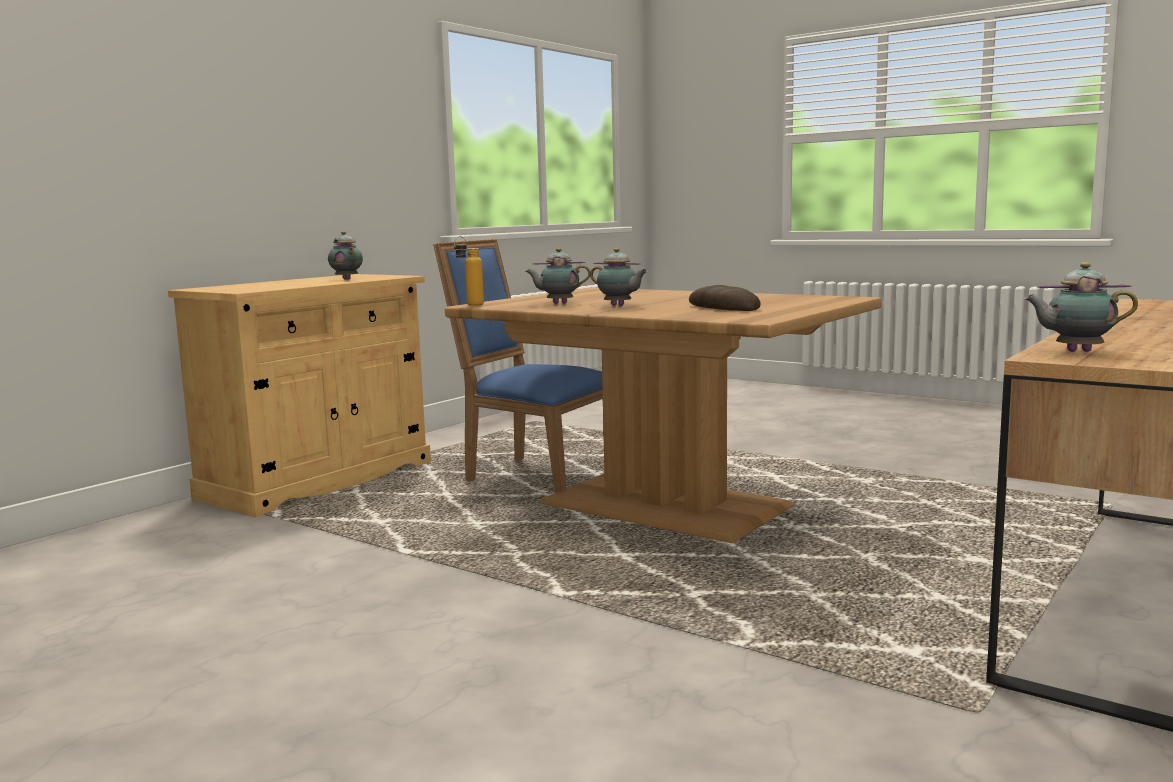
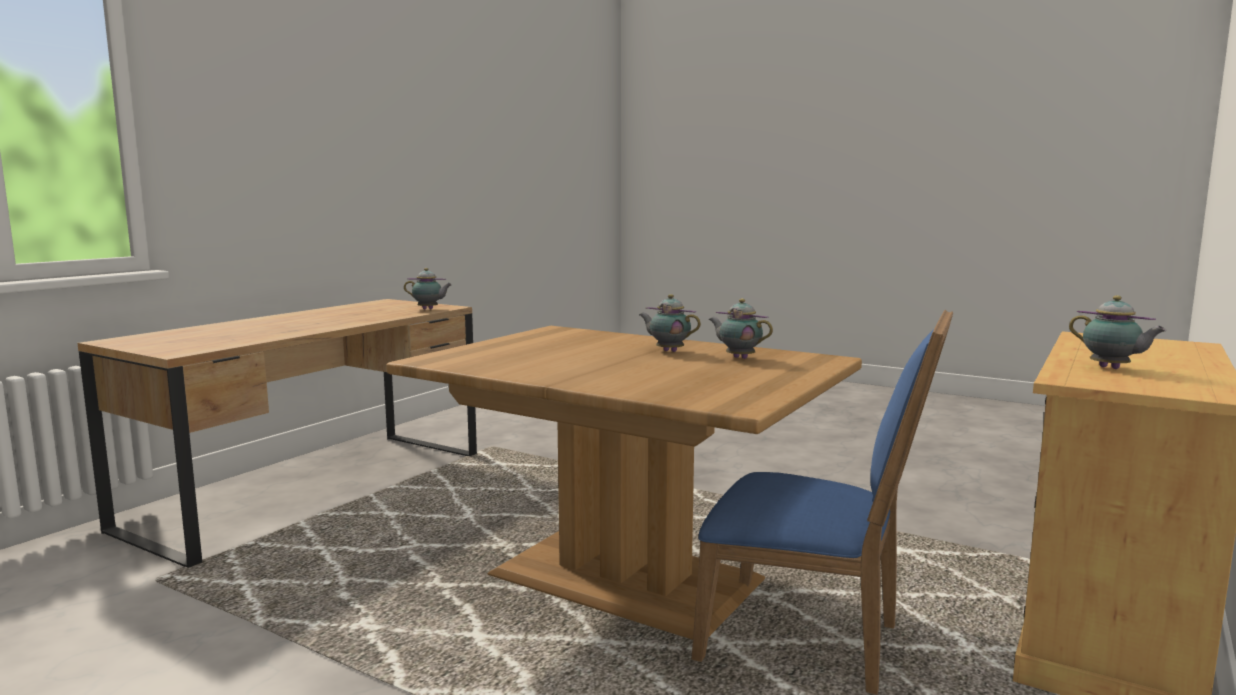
camera: 175 degrees right, 0 degrees up
bottle [454,236,484,306] -> none
teapot [525,248,590,304] -> teapot turned 135 degrees counterclockwise [709,299,773,359]
bread [689,285,761,311] -> none

